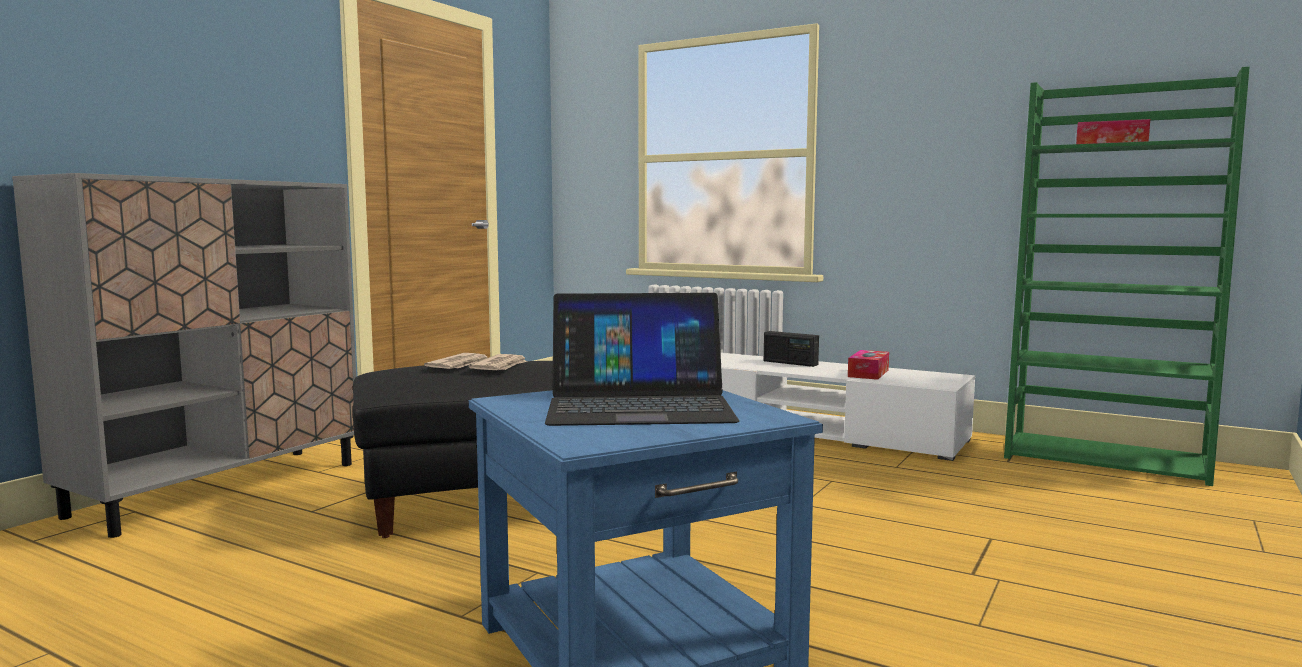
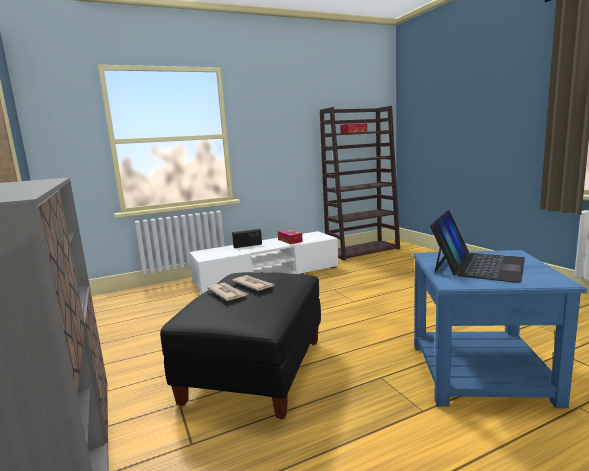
camera: 55 degrees left, 5 degrees up
green bookcase [1004,67,1250,486] -> brown bookcase [320,106,400,261]

